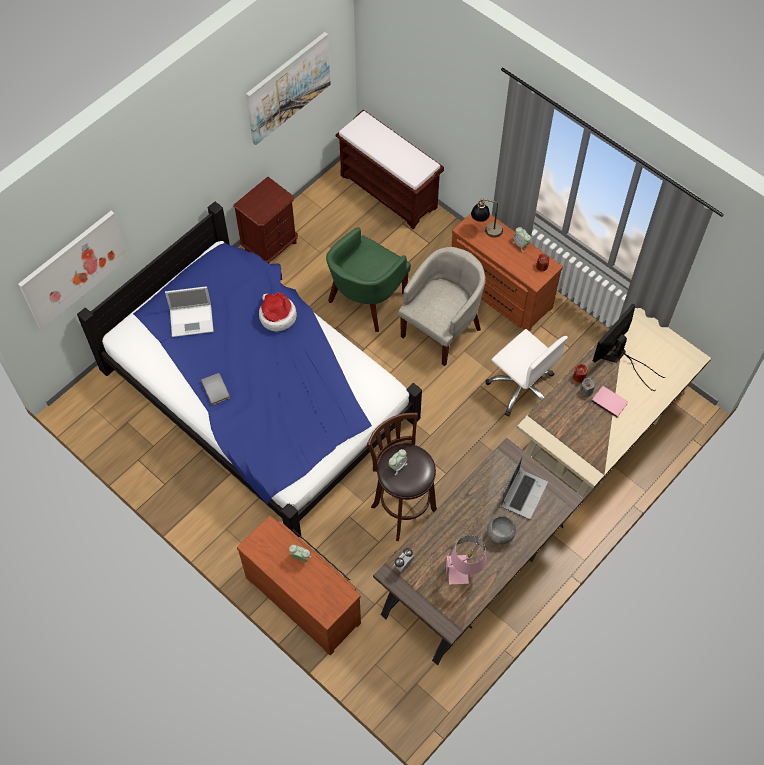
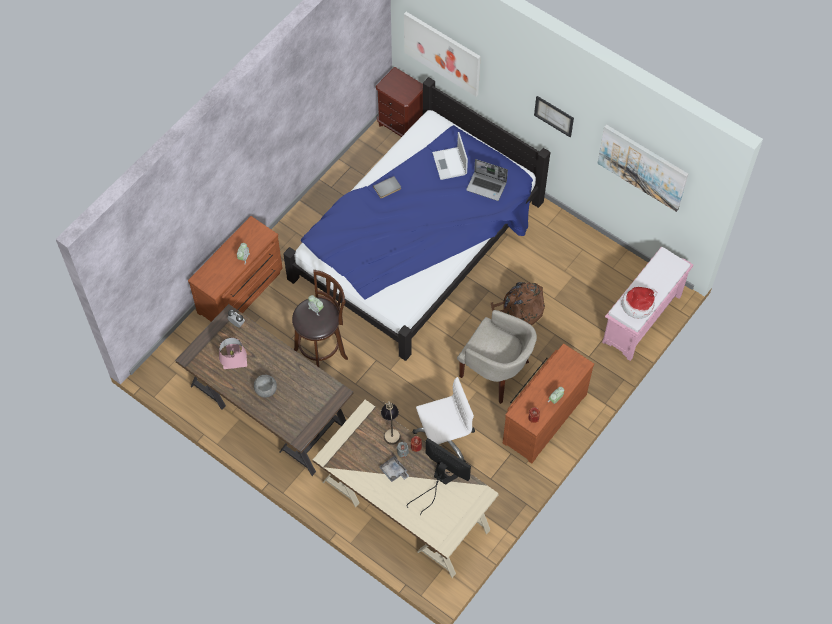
camera: 85 degrees right, 0 degrees up
brown nightstand [233,177,298,264] -> brown nightstand moved to [376,67,423,137]
hat [259,292,297,332] -> hat moved to [621,287,657,319]
green armchair [326,227,411,332] -> brown backpack [491,282,545,325]
brown bench [335,110,444,229] -> pink bench [602,246,693,361]
table lamp [471,198,503,238] -> table lamp moved to [381,401,401,445]
white office chair [486,329,568,417] -> white office chair turned 150 degrees counterclockwise [412,377,475,462]
laptop [501,456,548,519] -> laptop moved to [466,159,508,201]
pink book [591,386,628,417] -> grey tray [379,455,409,482]
none -> picture [534,96,574,137]

